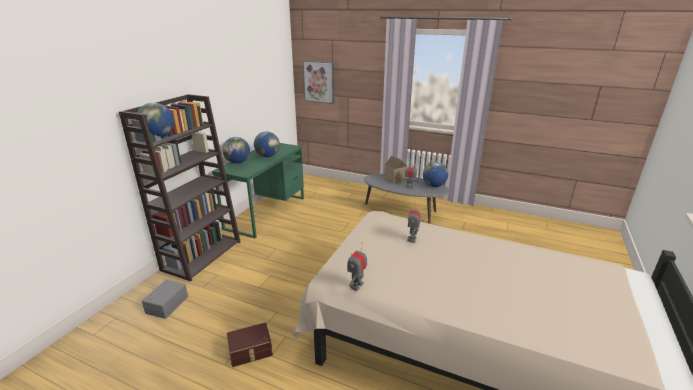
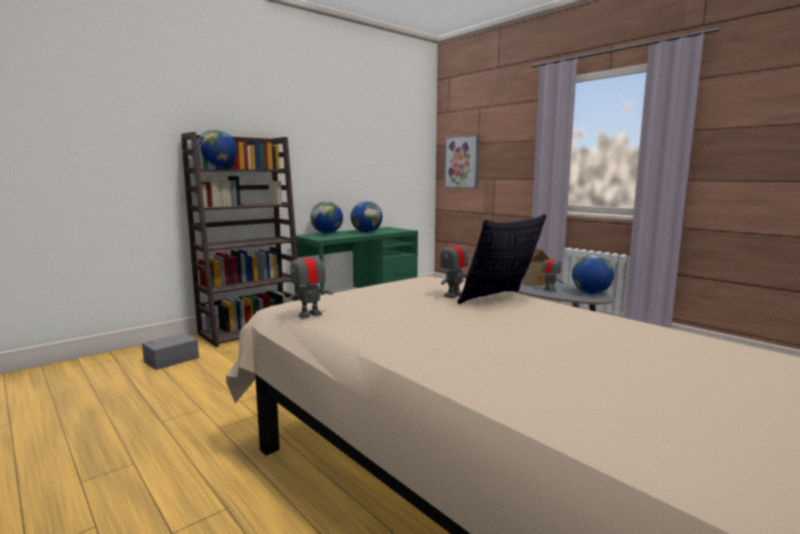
camera: 25 degrees right, 15 degrees down
brown storage box [227,323,273,367] -> none
none -> pillow [458,214,546,304]

